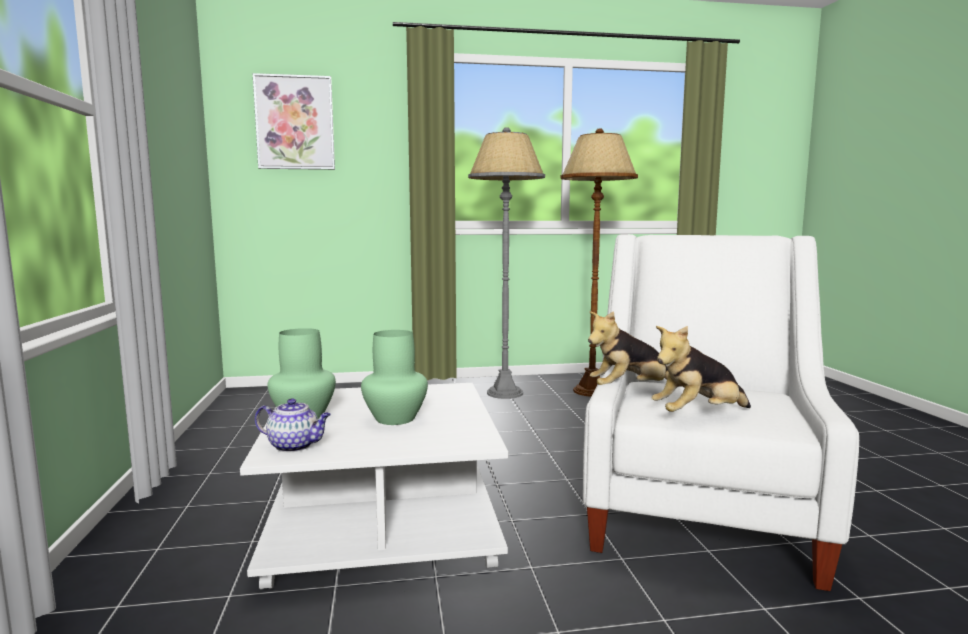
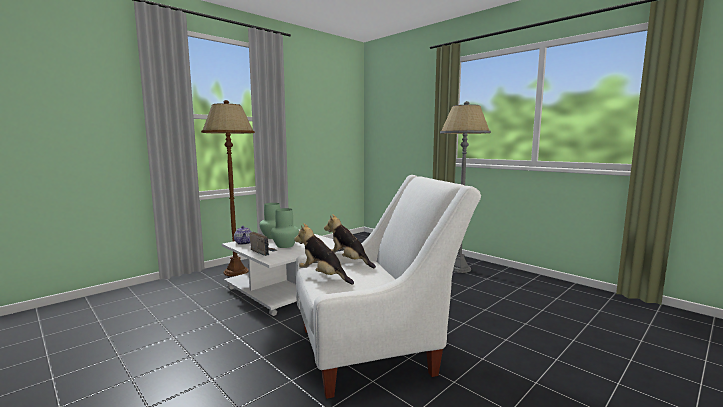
camera: 55 degrees right, 0 degrees up
picture [253,73,335,170] -> none
brown floor lamp [560,129,638,397] -> brown floor lamp moved to [201,100,255,276]
none -> radio [250,232,277,256]

